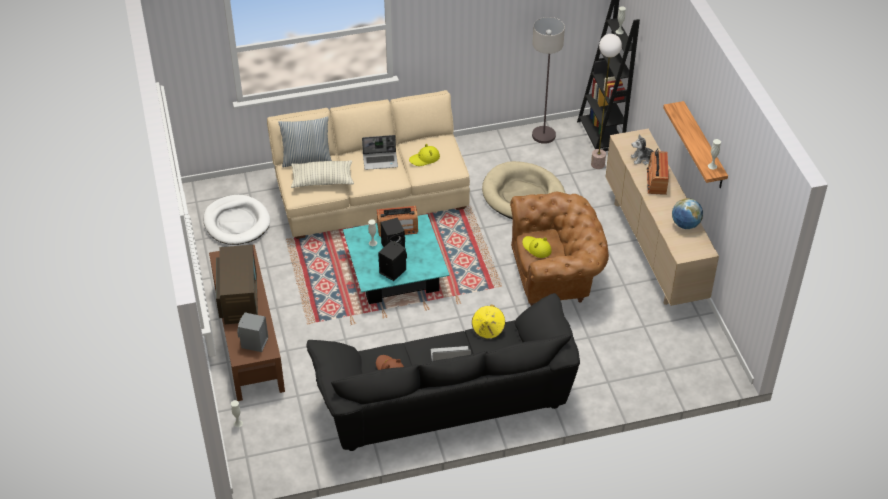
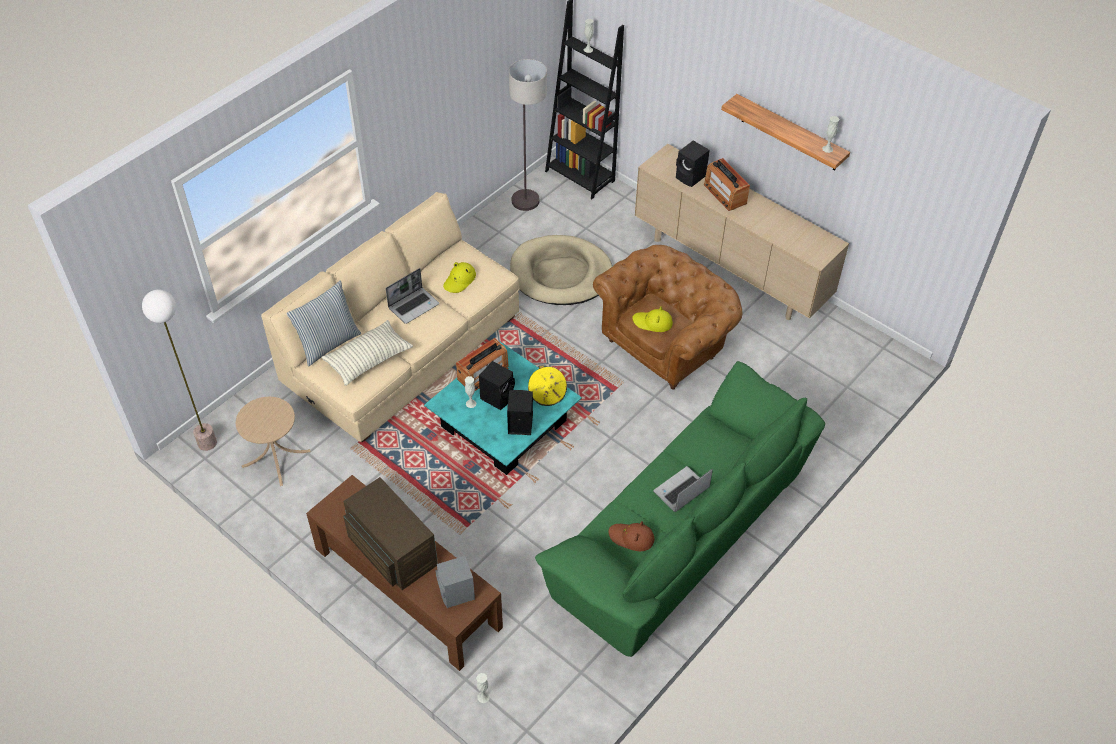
camera: 35 degrees left, 5 degrees up
white dog bed [203,195,270,245] -> beige side table [236,397,311,486]
black sofa [306,293,580,451] -> green sofa [535,361,825,657]
yellow hat [472,305,505,339] -> yellow hat moved to [528,366,567,406]
floor lamp [591,34,622,169] -> floor lamp moved to [142,289,217,451]
plush toy [631,134,658,165] -> black speaker [676,141,710,187]
globe [672,198,703,229] -> none

